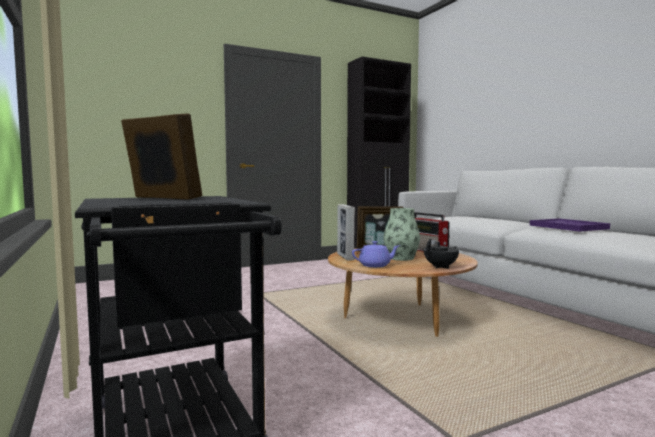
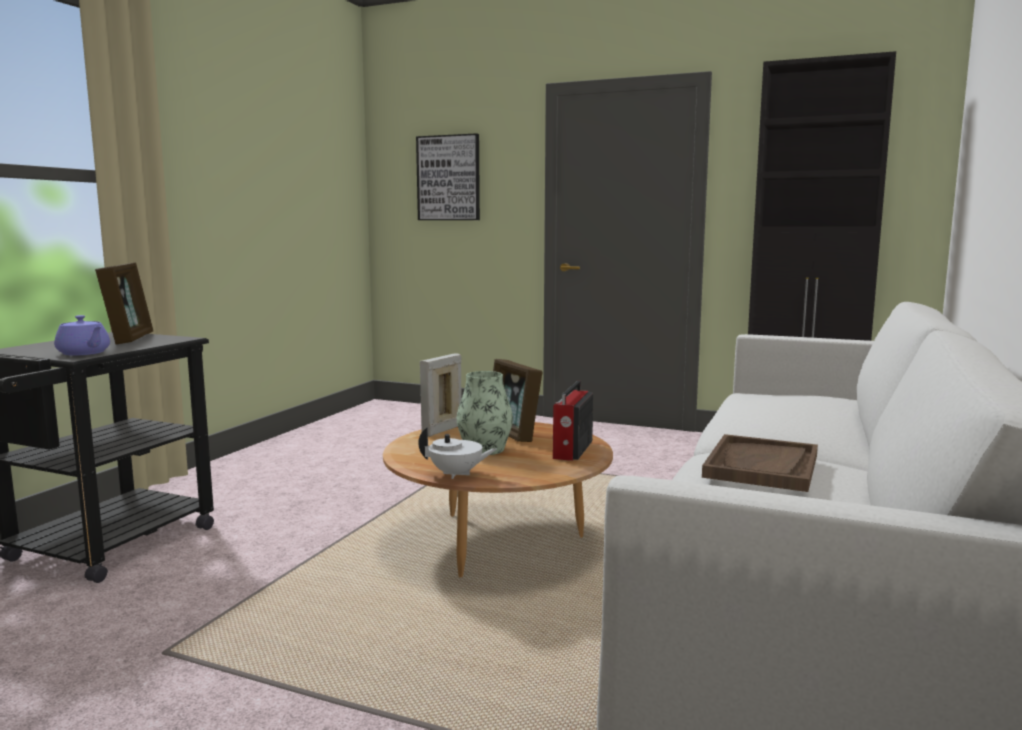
camera: 50 degrees right, 5 degrees up
purple teapot [352,241,400,267] -> purple teapot moved to [54,315,110,356]
black teapot [423,239,459,269] -> white teapot [418,427,497,479]
purple tray [530,218,610,232] -> brown tray [702,434,818,492]
none -> picture [416,133,480,220]

